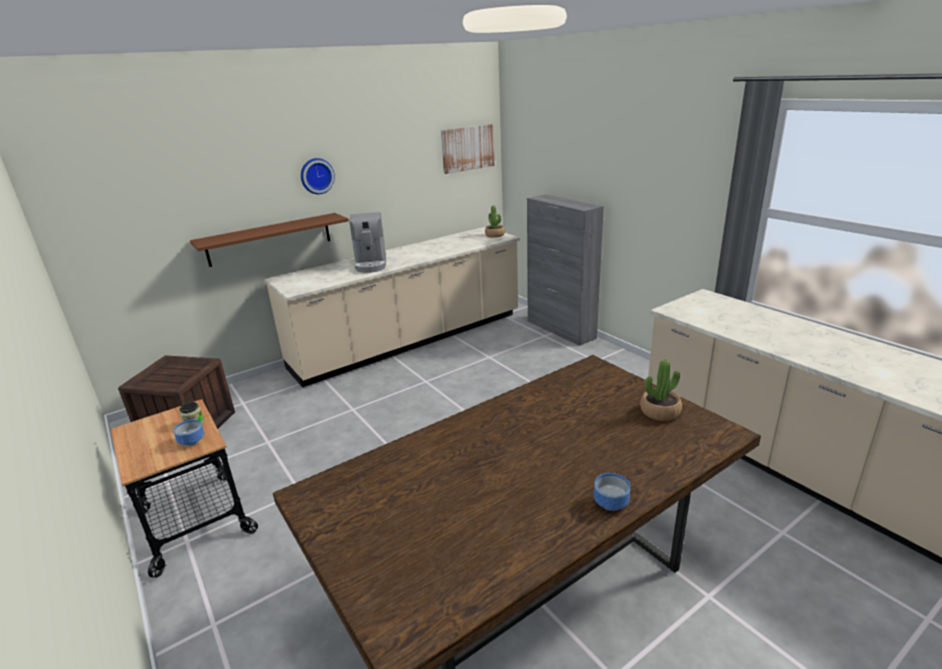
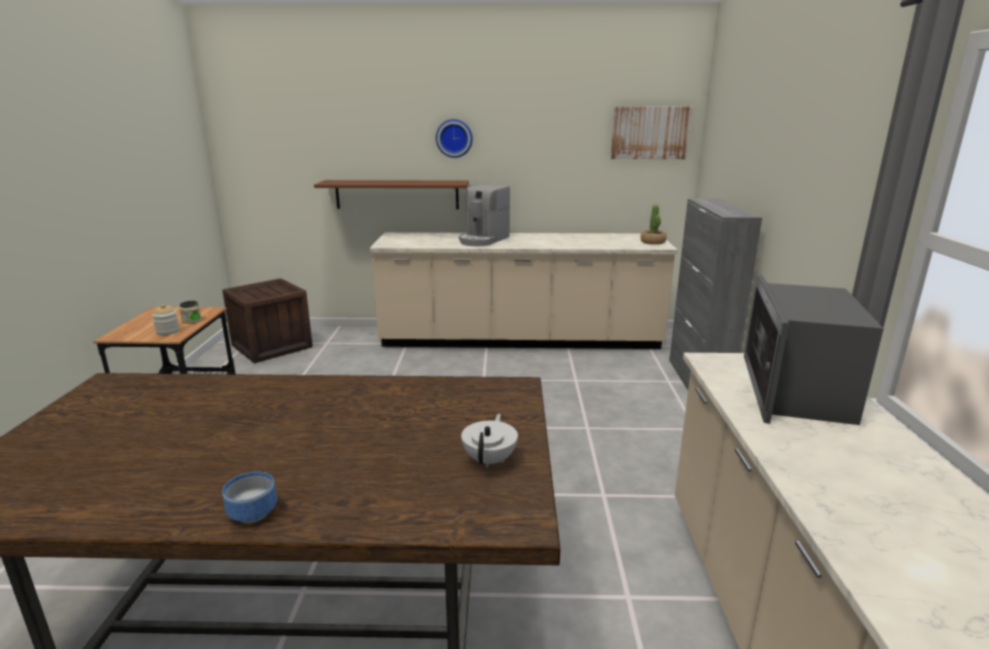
camera: 35 degrees right, 5 degrees down
bowl [173,420,204,446] -> jar [152,304,180,335]
potted plant [640,360,682,421] -> white teapot [461,414,518,468]
none -> microwave [744,275,884,425]

